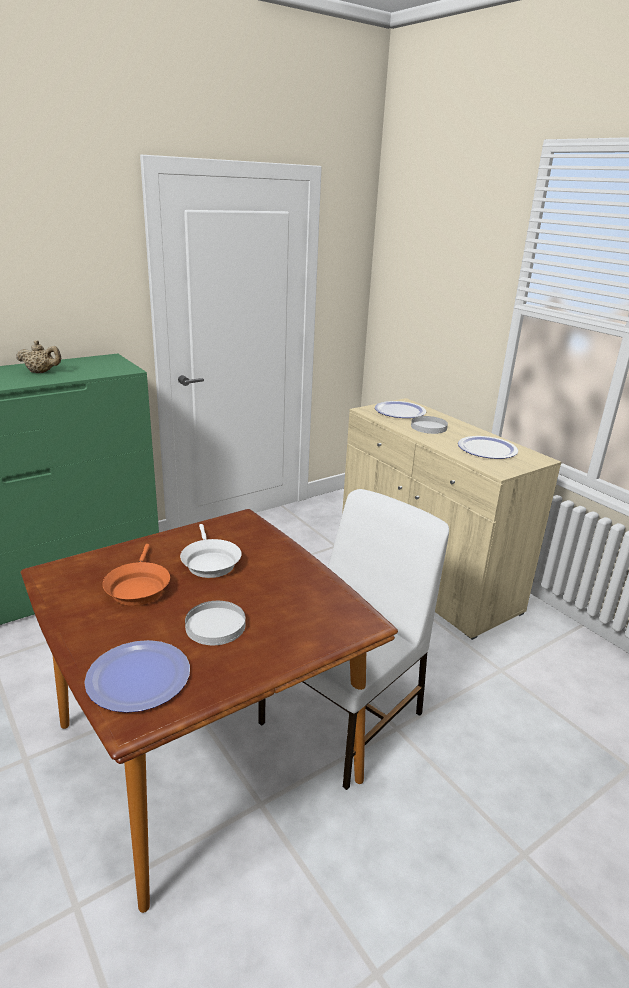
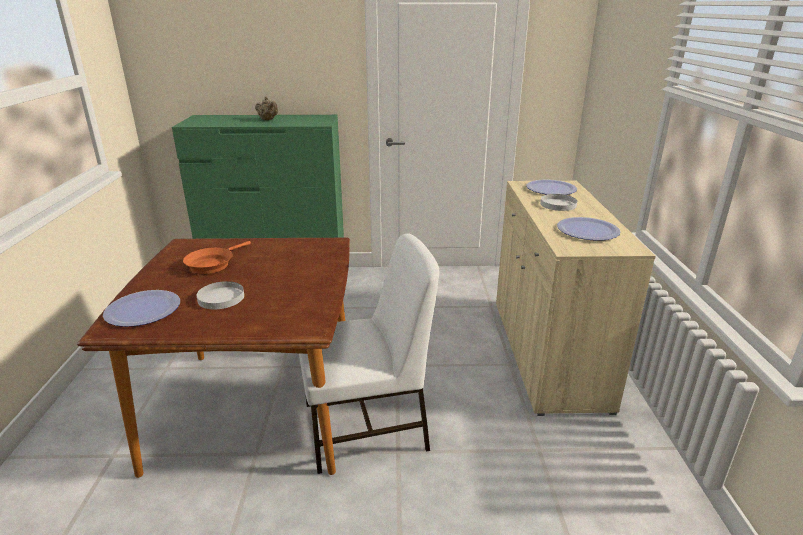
camera: 35 degrees right, 0 degrees up
white frying pan [180,524,242,578] -> none

